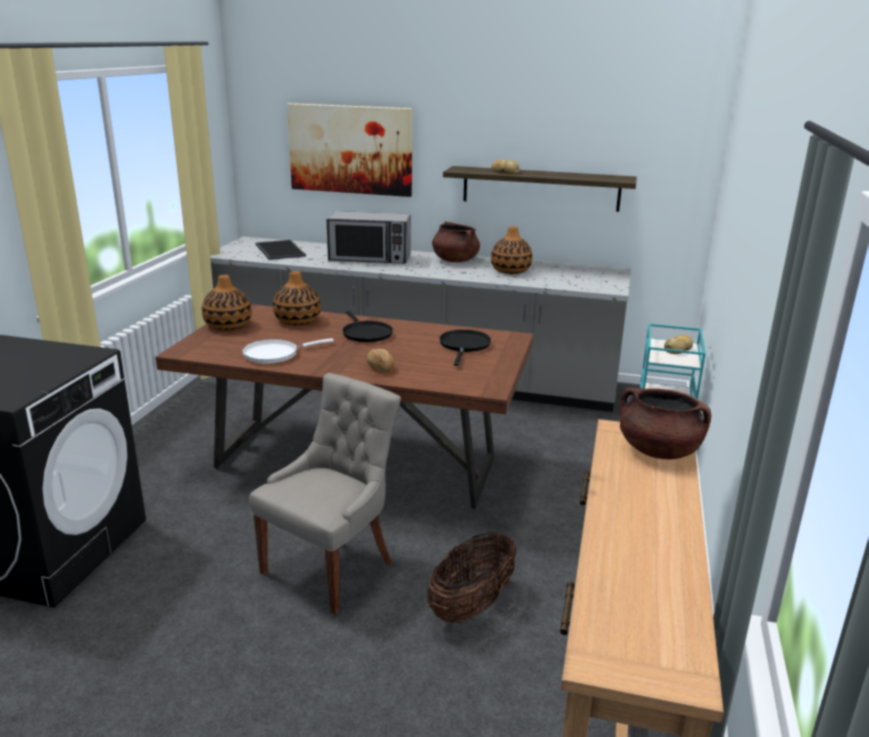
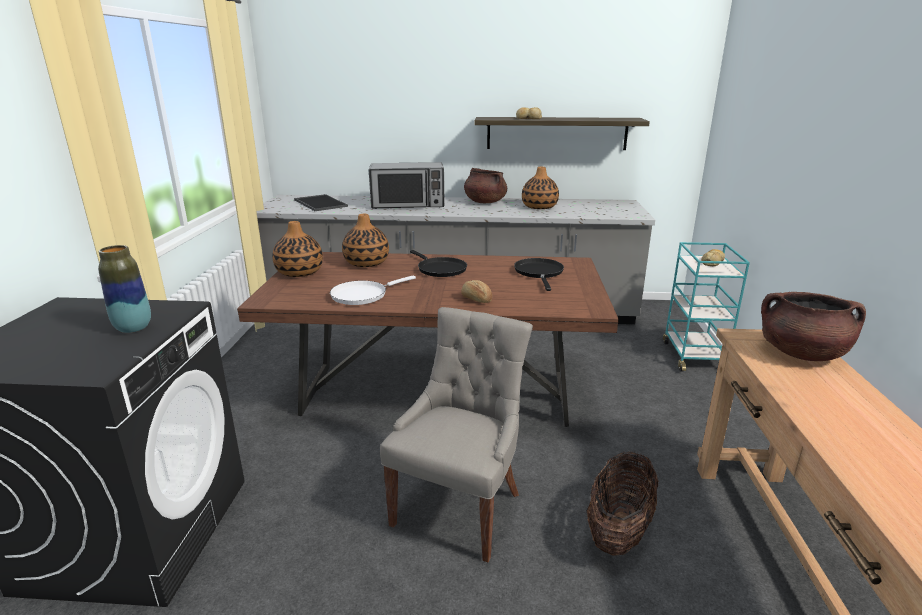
camera: 10 degrees left, 0 degrees up
picture [287,103,412,197] -> none
none -> vase [98,245,151,333]

